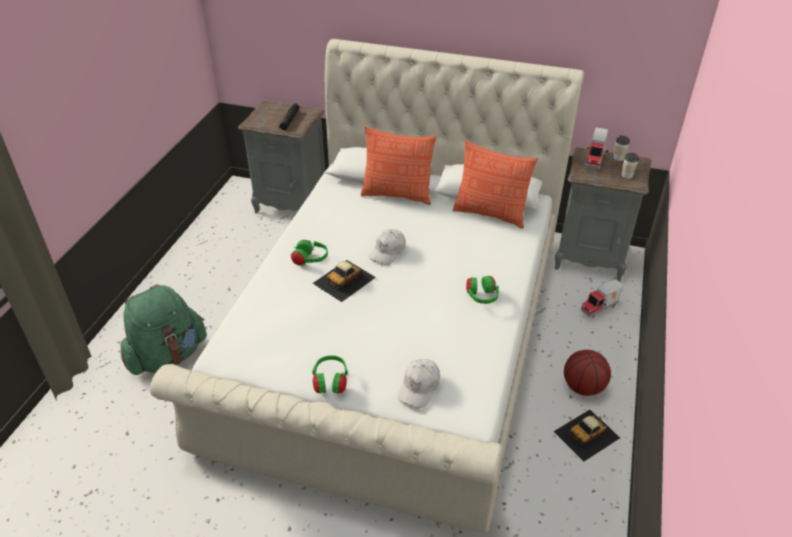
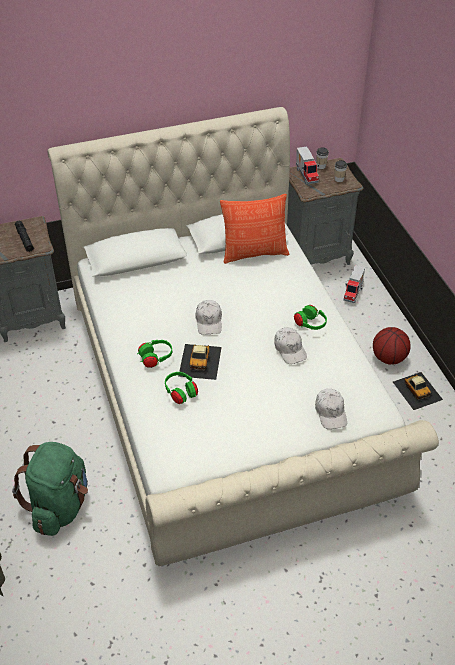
camera: 35 degrees left, 5 degrees up
green headphones [312,355,348,394] -> green headphones moved to [165,372,198,404]
orange pillow [361,126,437,205] -> none
toy car [554,410,620,461] -> toy car turned 45 degrees counterclockwise [393,372,443,410]
none -> white cap [274,328,307,364]

